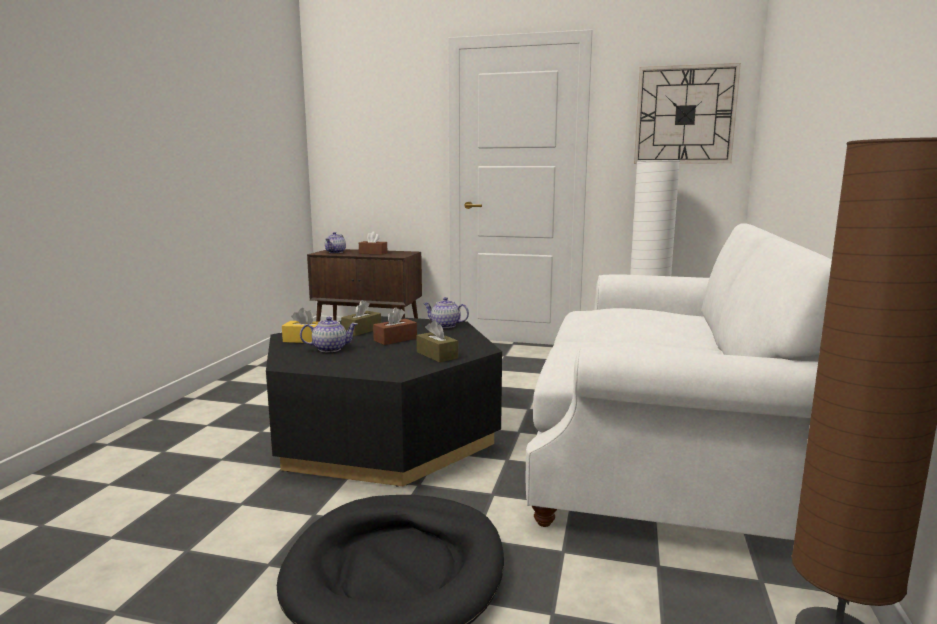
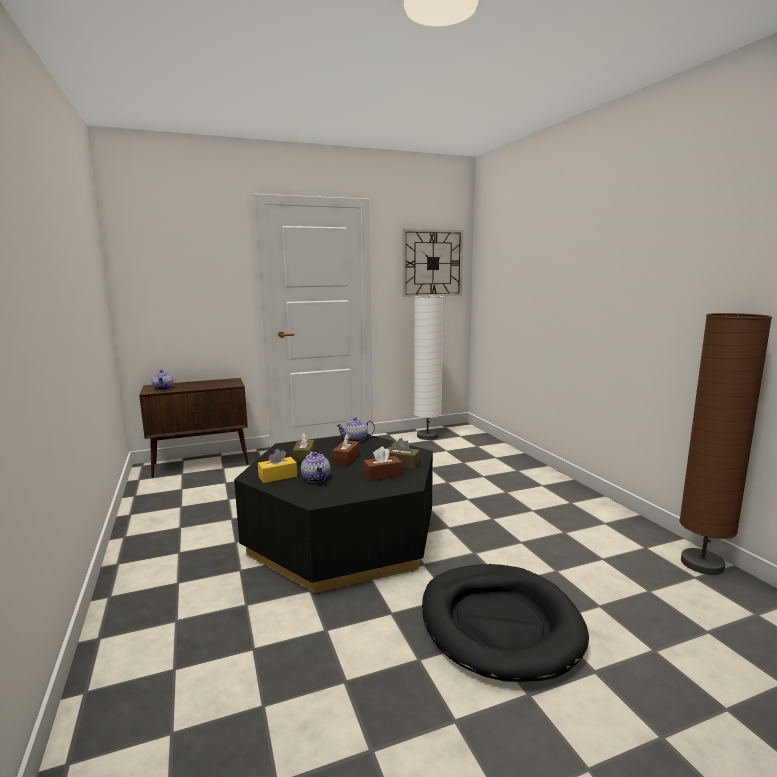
camera: 35 degrees left, 0 degrees up
teapot [300,317,358,352] -> teapot turned 120 degrees clockwise [301,451,330,483]
brown tissue box [359,231,388,255] -> brown tissue box moved to [363,447,402,481]
white sofa [526,223,832,540] -> none

